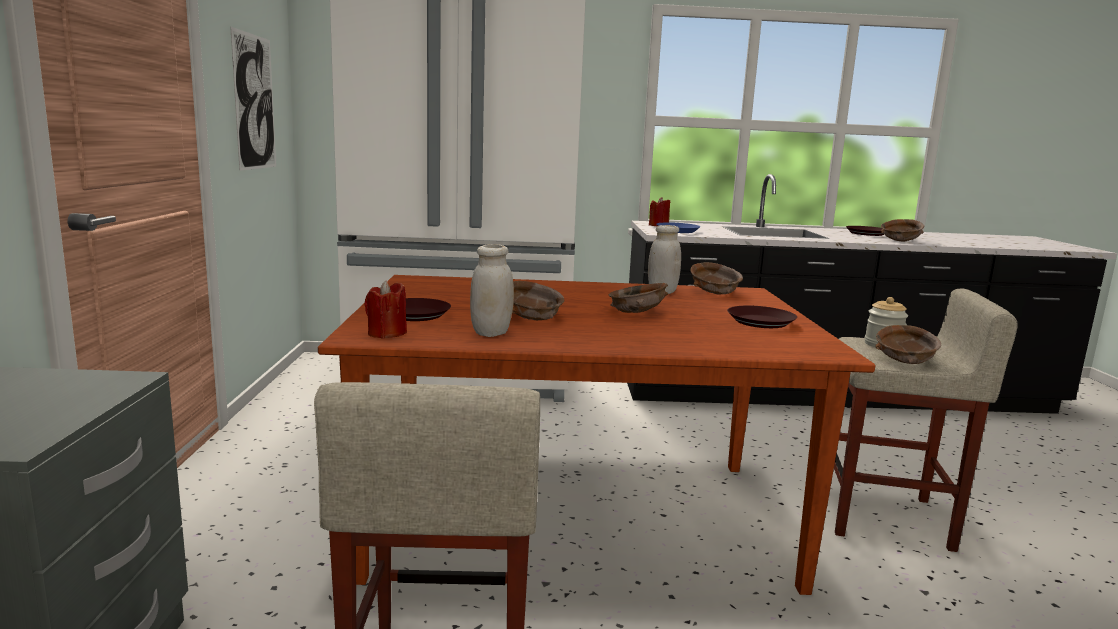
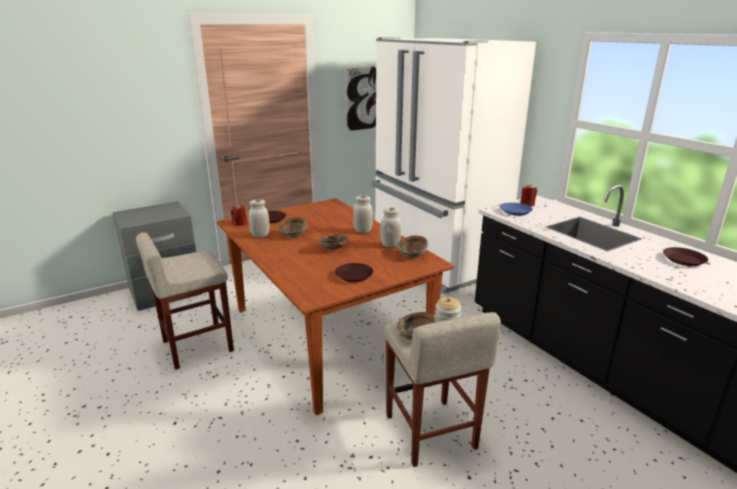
camera: 60 degrees right, 10 degrees up
brown bowl [881,219,924,241] -> none
none -> white jar [353,195,373,233]

